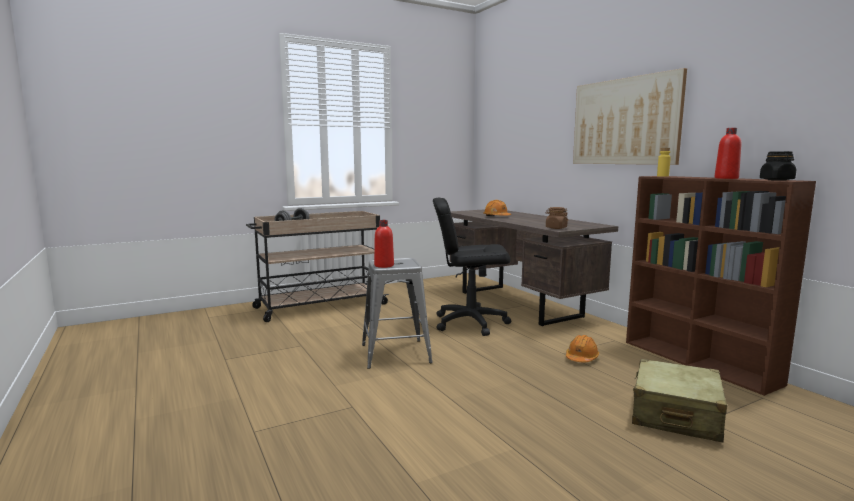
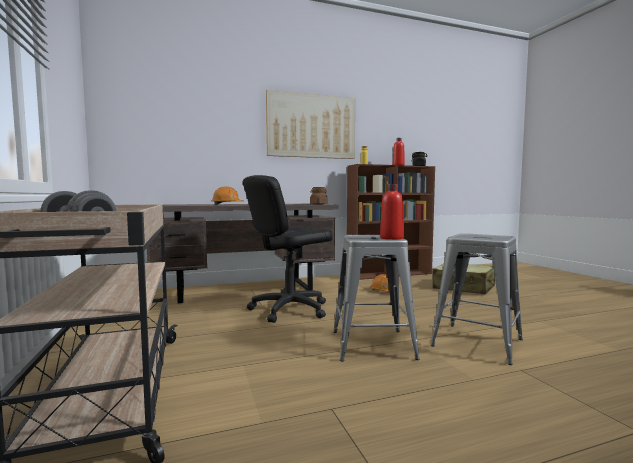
camera: 80 degrees left, 5 degrees down
black office chair [433,198,511,336] -> black office chair turned 45 degrees clockwise [243,175,333,323]
none -> grey stool [430,233,523,365]

